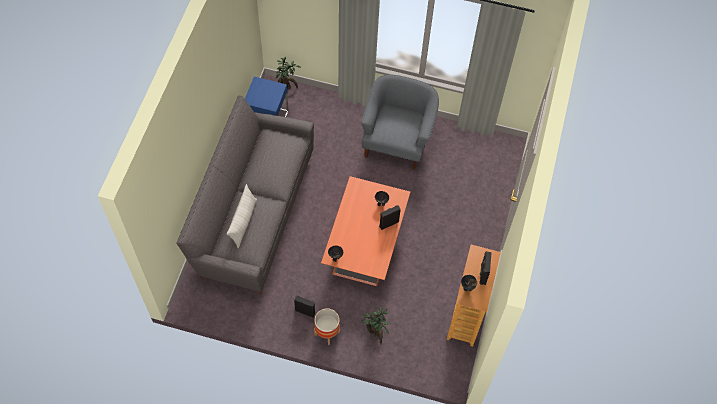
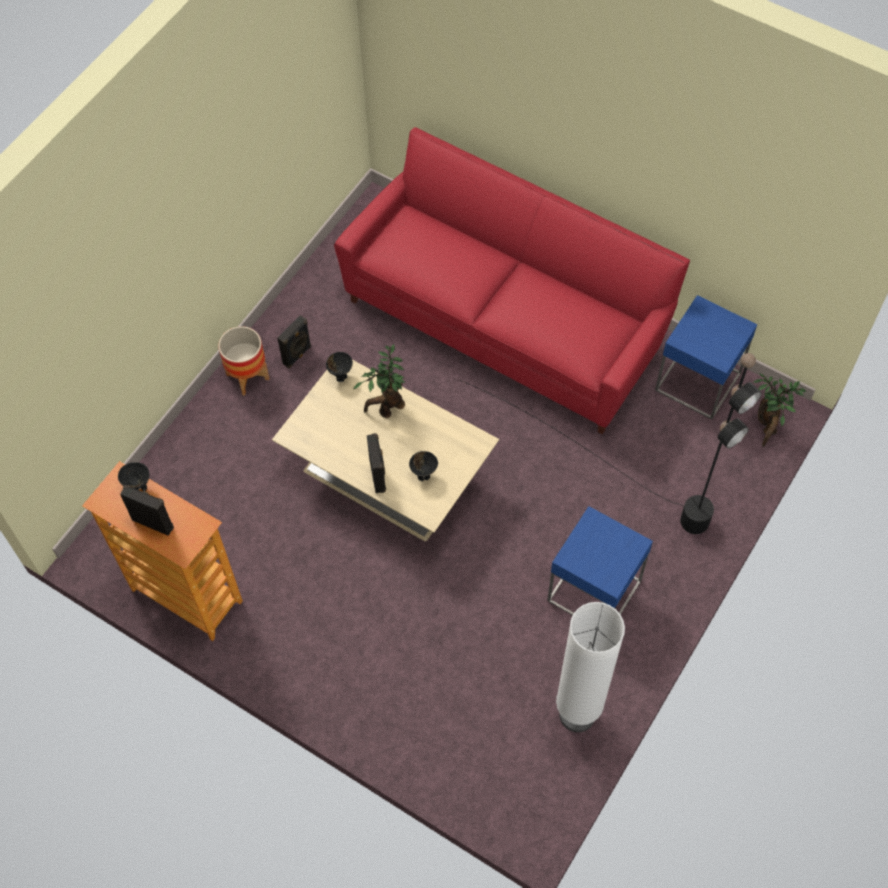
camera: 110 degrees right, 0 degrees up
grey sofa [176,95,314,294] -> red sofa [334,127,690,434]
beige pillow [227,184,257,248] -> none
orange coffee table [321,176,410,286] -> beige coffee table [272,360,499,541]
grey armchair [361,75,439,170] -> blue side table [547,506,653,615]
potted plant [361,307,390,344] -> potted plant moved to [353,344,405,418]
none -> black floor lamp [460,353,762,534]
none -> white floor lamp [556,602,625,732]

